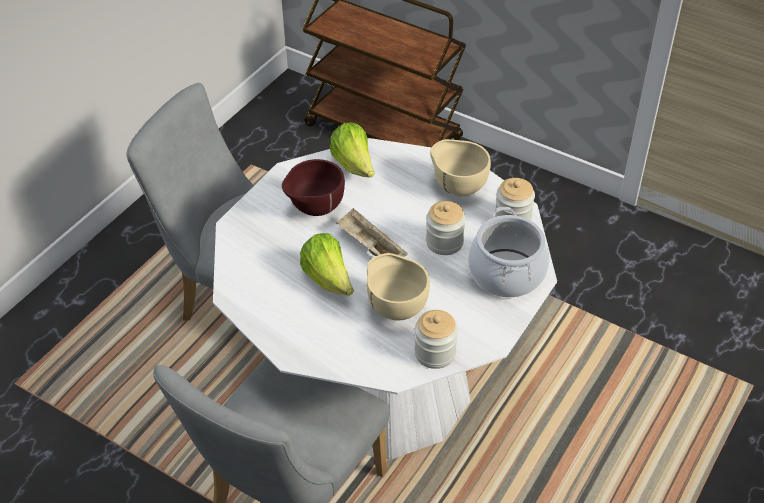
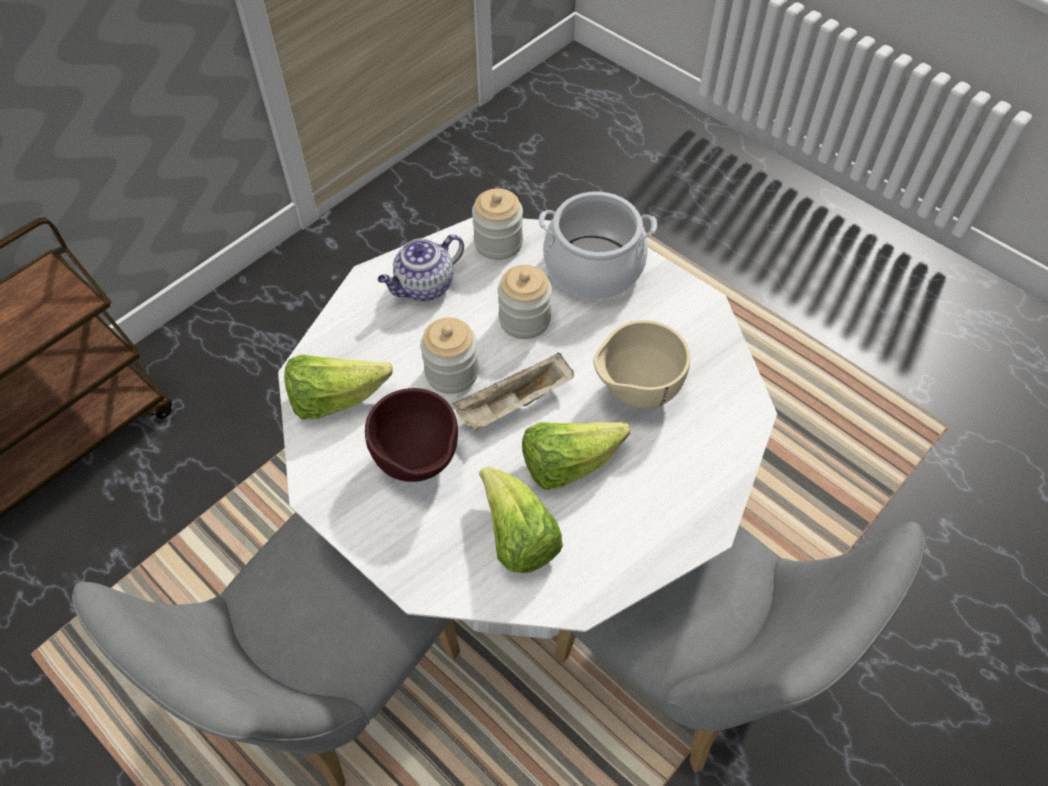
camera: 80 degrees left, 10 degrees up
jar [414,310,458,369] -> jar moved to [420,318,479,394]
beige bowl [430,139,491,196] -> teapot [378,234,464,301]
none -> lettuce [479,467,563,573]

